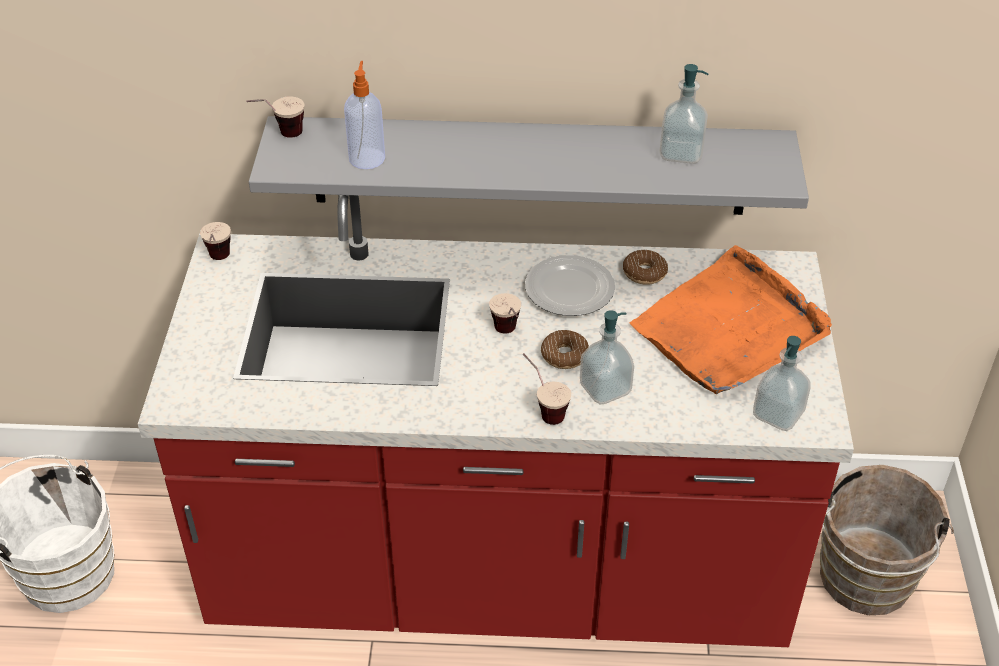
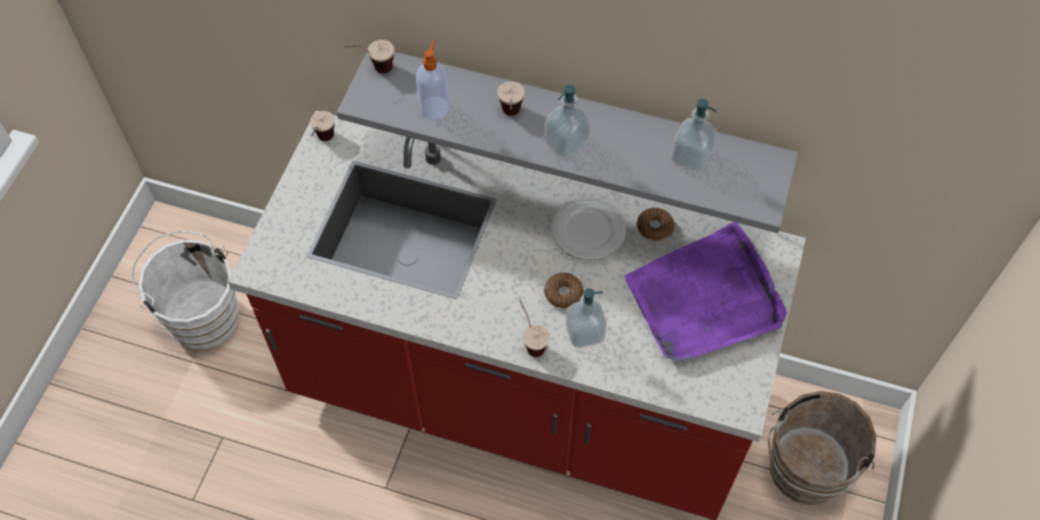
camera: 15 degrees right, 15 degrees up
cup [489,293,521,334] -> cup moved to [497,81,525,116]
orange tray [630,245,832,395] -> purple tray [624,222,787,361]
soap dispenser [753,336,811,431] -> soap dispenser moved to [545,84,590,158]

